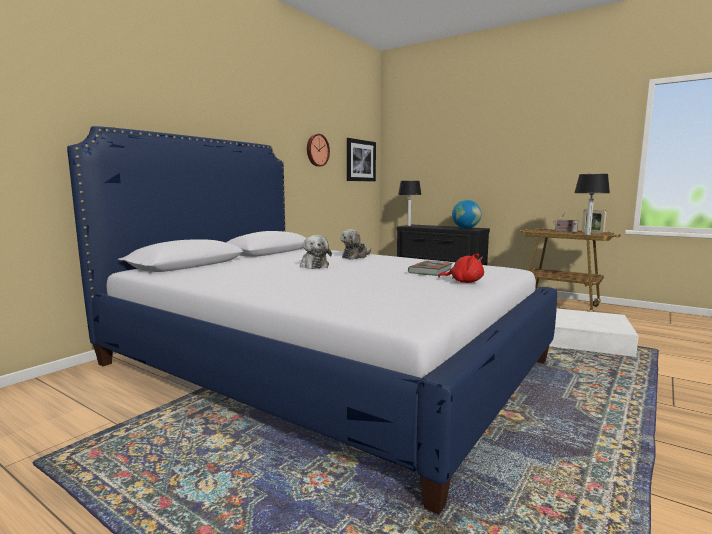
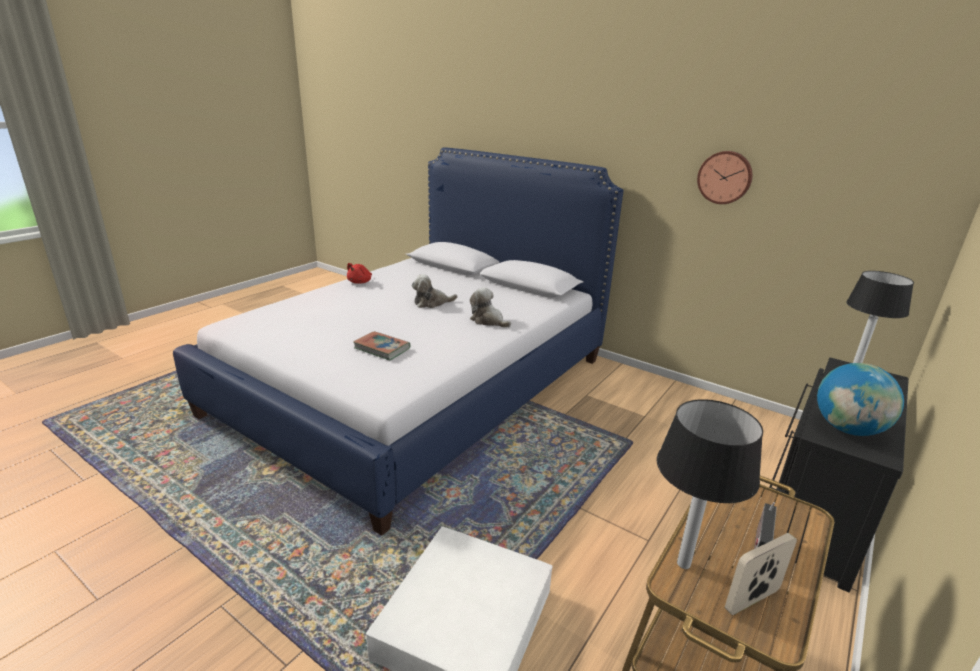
camera: 90 degrees right, 15 degrees up
picture [347,138,376,182] -> none
red plush toy [438,254,484,283] -> red plush toy moved to [347,263,372,284]

